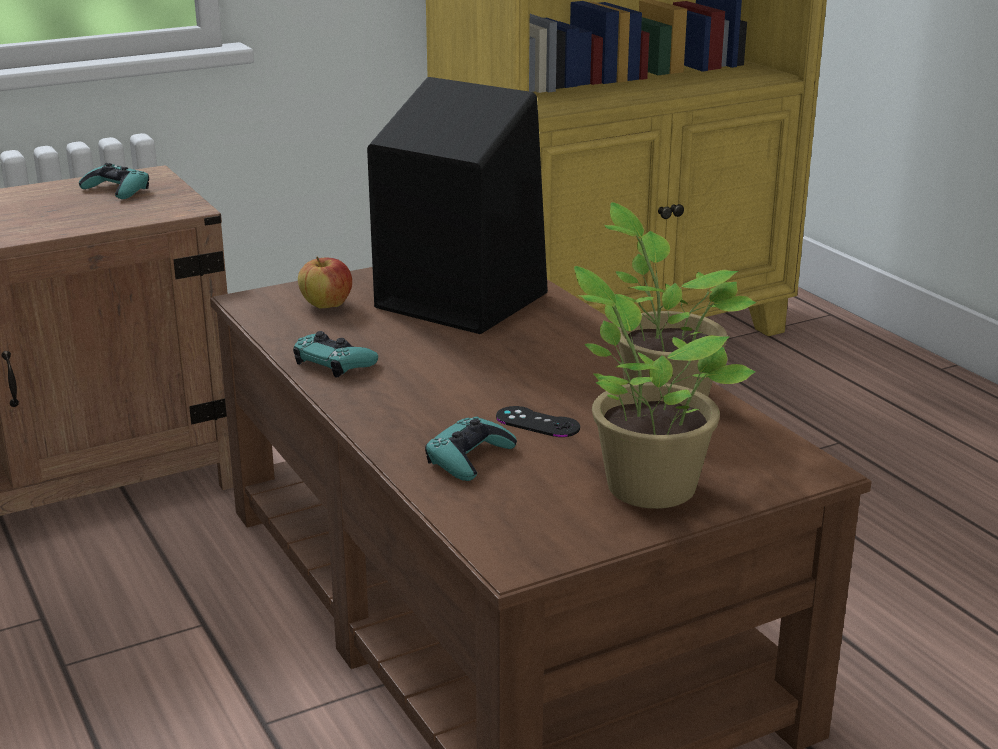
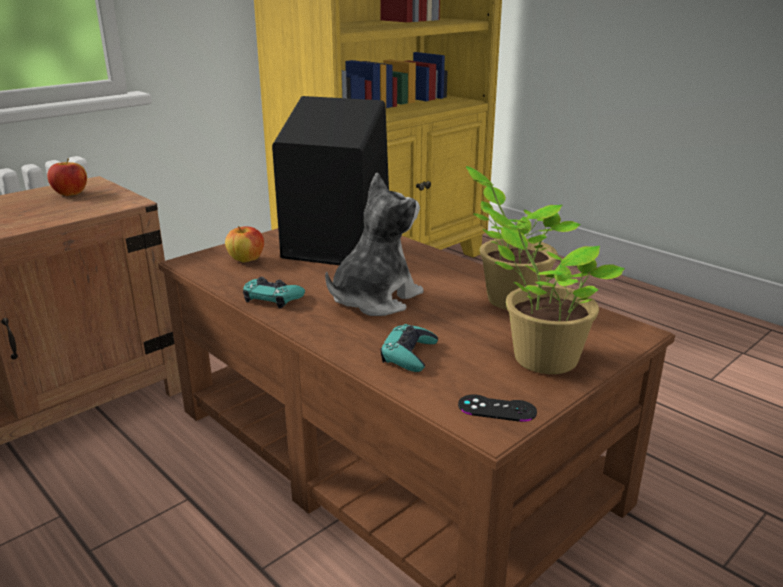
camera: 15 degrees left, 0 degrees up
turquoise game controller [79,163,149,199] -> apple [47,159,87,196]
black game controller [496,406,580,437] -> black game controller moved to [458,394,537,422]
none -> plush toy [325,172,423,316]

